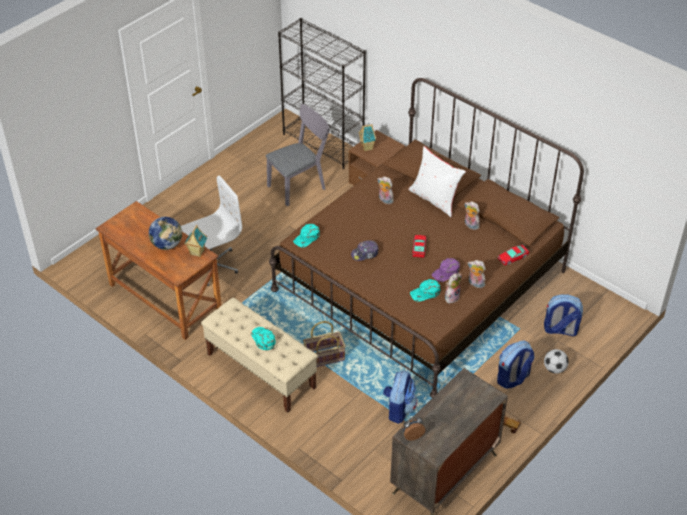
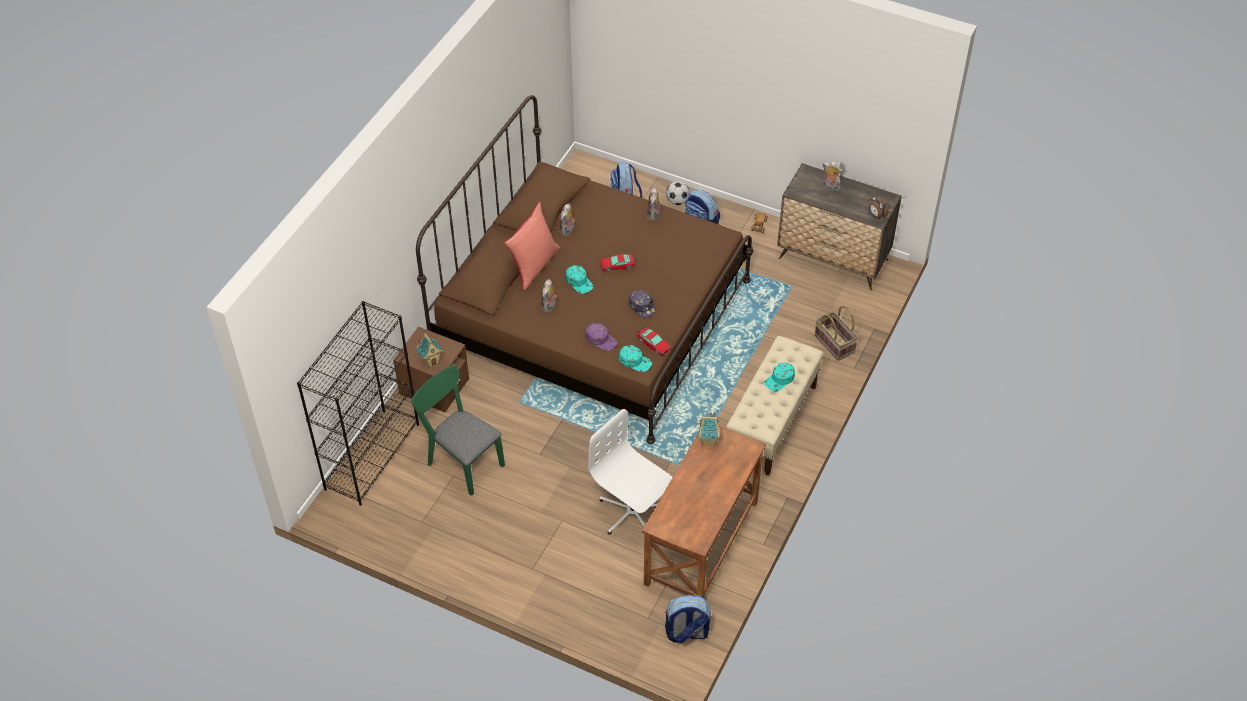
camera: 105 degrees left, 5 degrees up
globe [149,217,182,250] -> none
grey chair [266,104,330,206] -> green chair [411,364,505,496]
basket [303,321,346,367] -> basket moved to [815,306,858,361]
backpack [383,370,417,424] -> backpack moved to [665,595,711,643]
white pillow [408,146,466,217] -> red pillow [505,202,560,290]
turquoise cap [410,279,440,302] -> turquoise cap moved to [566,265,594,294]
purple cap [432,258,460,282] -> purple cap moved to [586,323,618,351]
plush toy [445,273,462,304] -> plush toy moved to [823,161,841,191]
toy car [498,244,529,265] -> toy car moved to [637,326,671,356]

